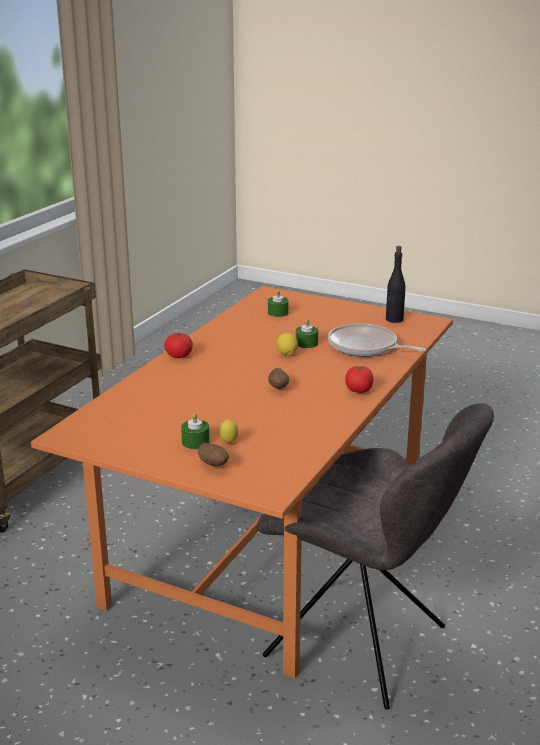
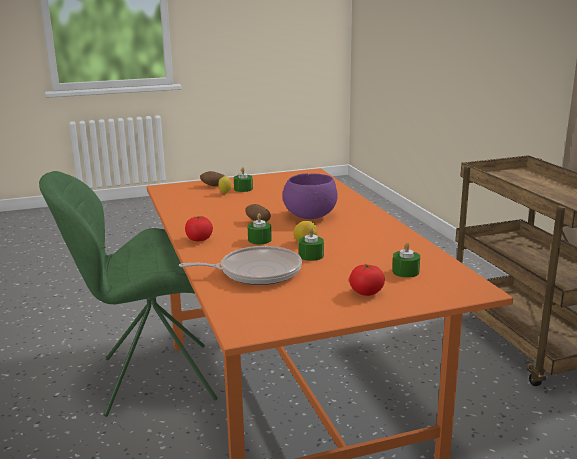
camera: 135 degrees right, 5 degrees down
tomato [164,333,193,358] -> tomato moved to [349,264,385,296]
grey chair [256,403,494,709] -> green chair [39,171,218,417]
black bottle [386,246,406,323] -> none
none -> green candle [248,213,272,245]
none -> purple bowl [283,173,338,219]

